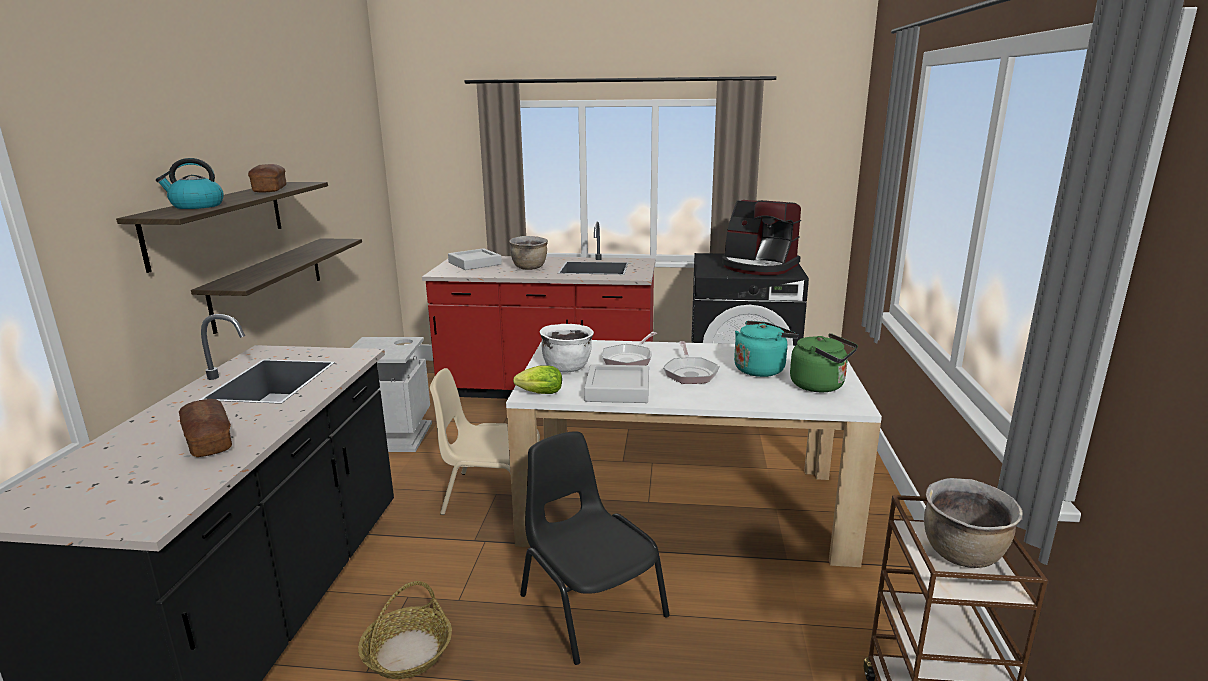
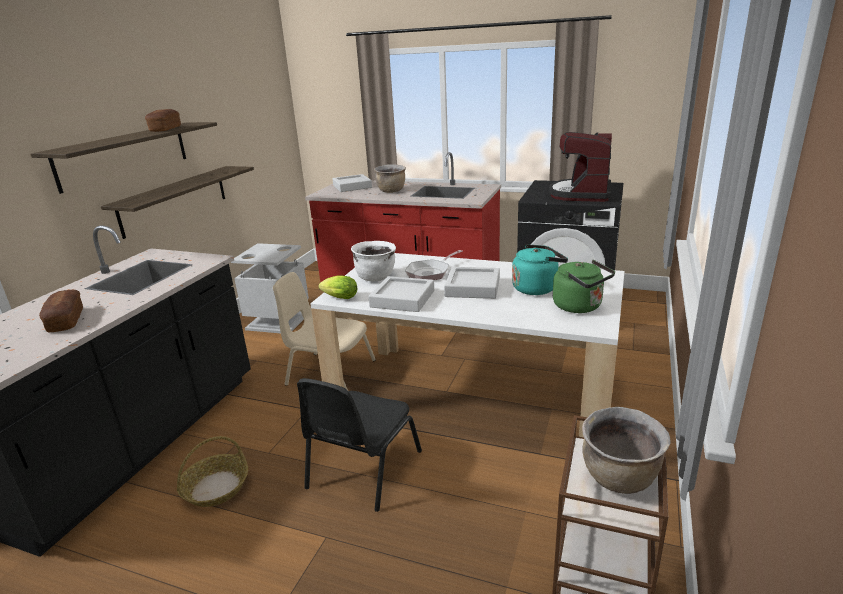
camera: 15 degrees right, 5 degrees up
kettle [156,158,224,209] -> none
black chair [520,432,670,665] -> black chair turned 135 degrees counterclockwise [297,378,422,512]
frying pan [663,341,720,384] -> grey tray [444,267,500,299]
coffee machine [722,200,801,275] -> coffee machine turned 60 degrees clockwise [549,132,612,202]

